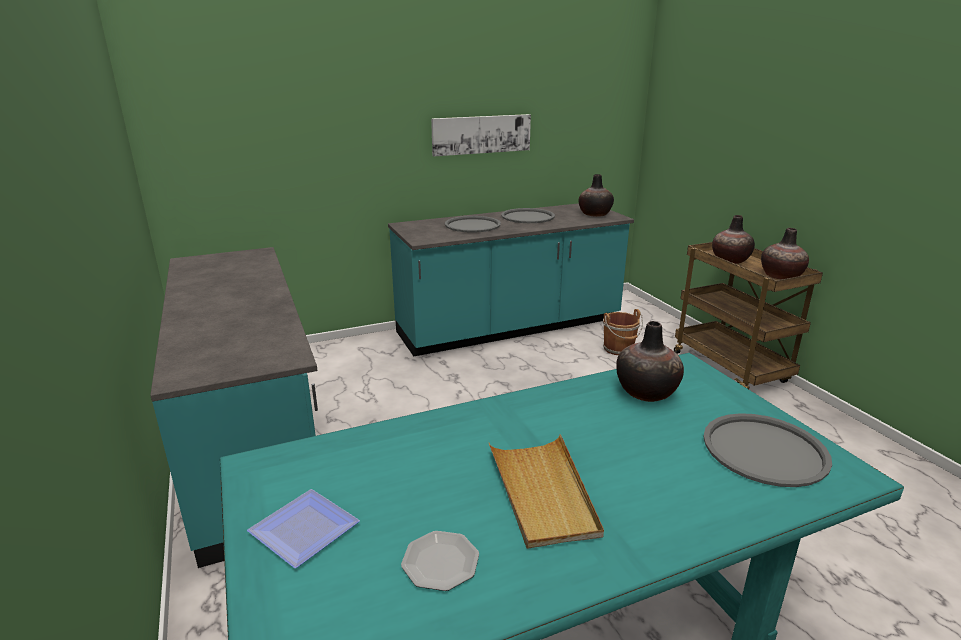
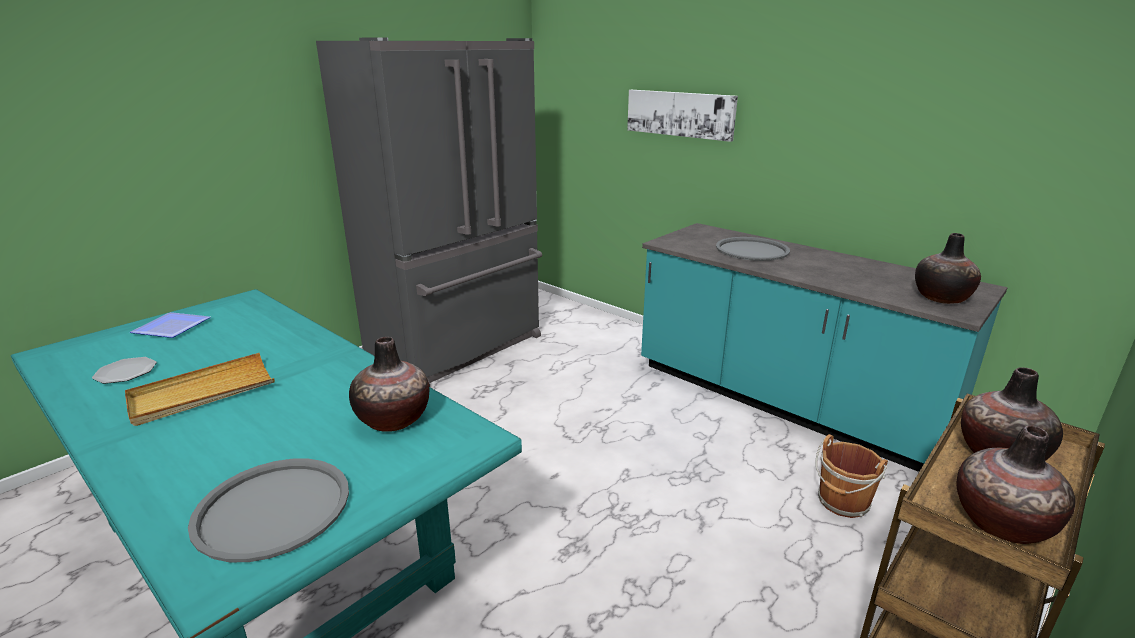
camera: 65 degrees right, 0 degrees up
turquoise counter [150,247,318,568] -> grey fridge [316,38,542,387]
picture [431,114,531,156] -> picture moved to [627,90,738,142]
grey tray [501,208,555,223] -> none

